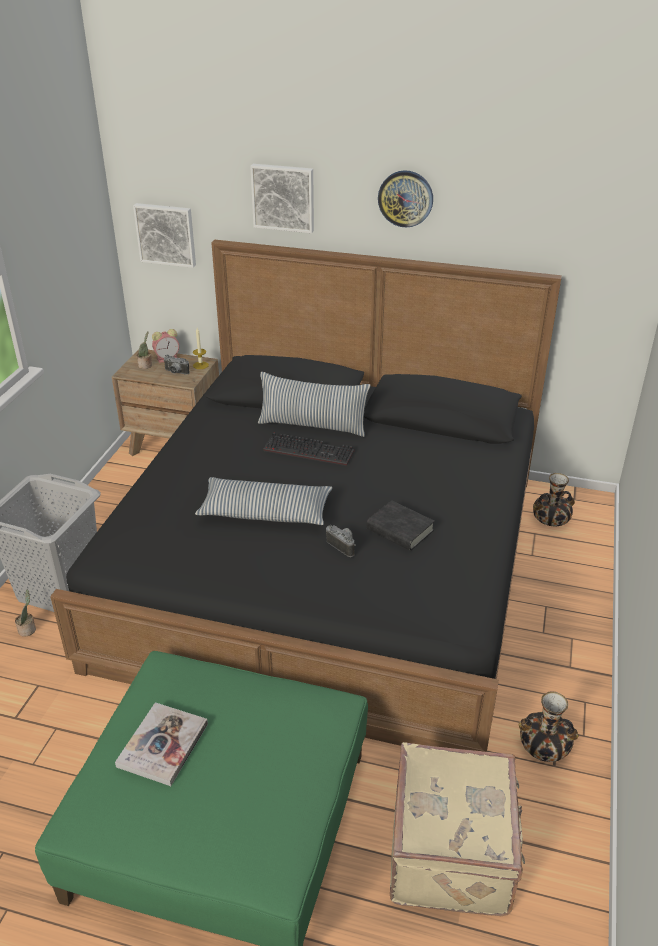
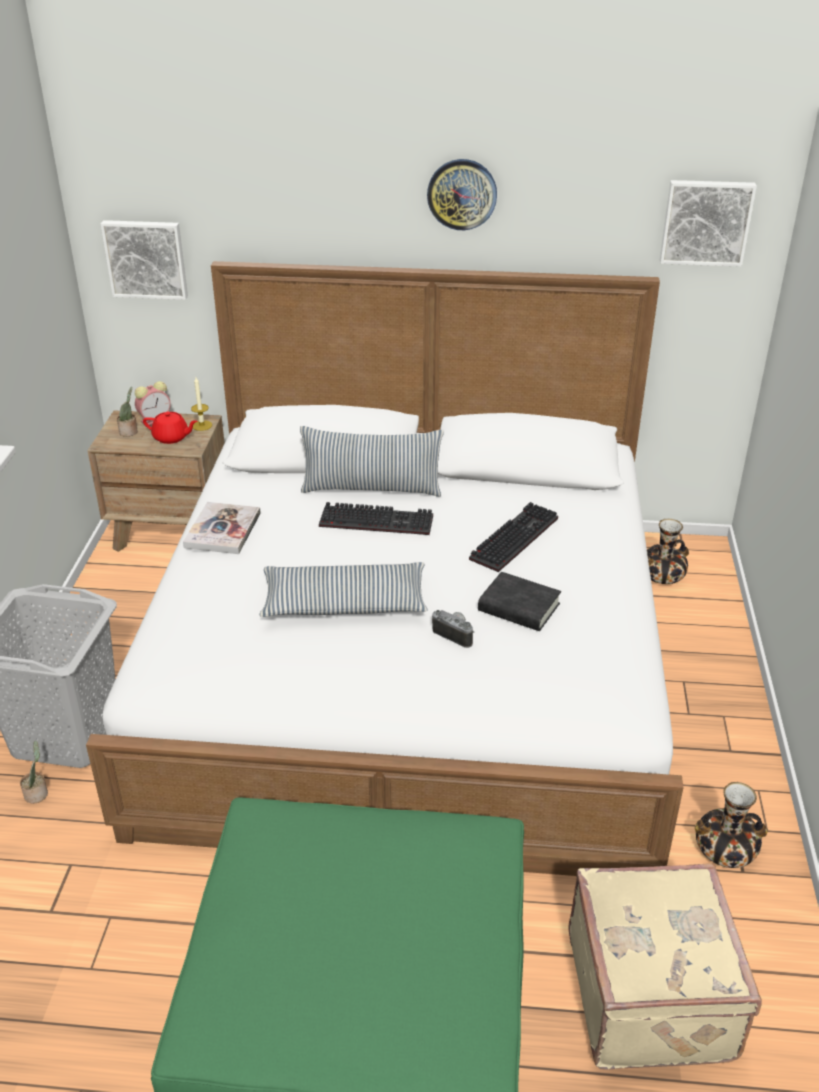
camera: 10 degrees left, 0 degrees up
black bed [50,240,562,752] -> white bed [86,261,684,876]
book [115,702,208,786] -> book moved to [183,502,261,554]
camera [163,355,189,375] -> red teapot [143,412,198,444]
picture [250,164,314,233] -> picture moved to [660,180,757,267]
none -> keyboard [469,502,558,572]

